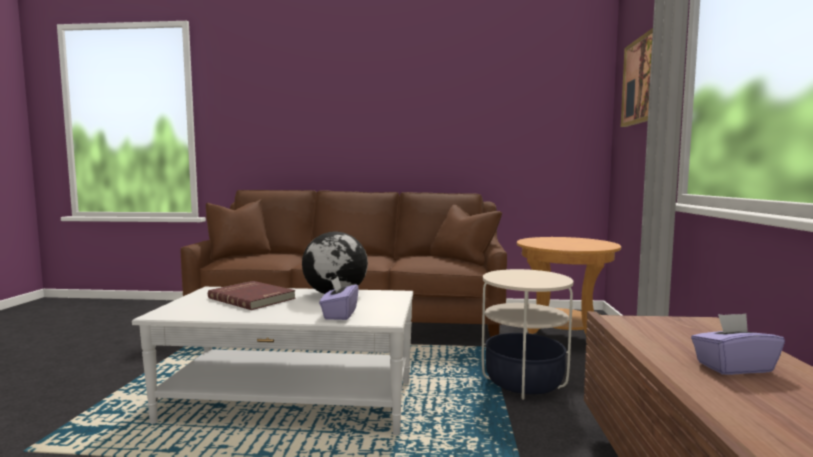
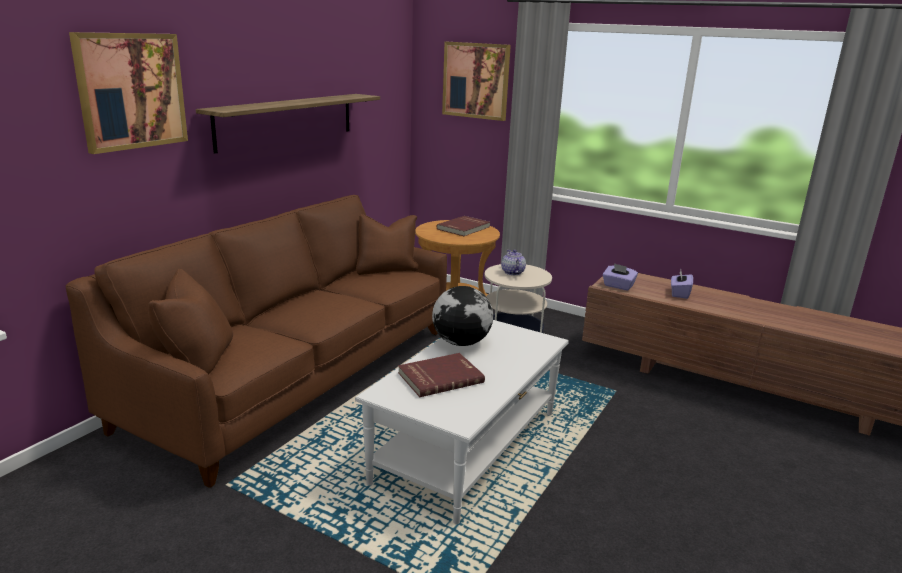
camera: 65 degrees left, 15 degrees up
purple tissue box [319,276,359,320] -> purple tissue box moved to [602,263,638,291]
none -> picture [69,32,188,154]
none -> shelf [196,94,380,154]
none -> red book [437,216,490,236]
none -> teapot [501,250,526,275]

